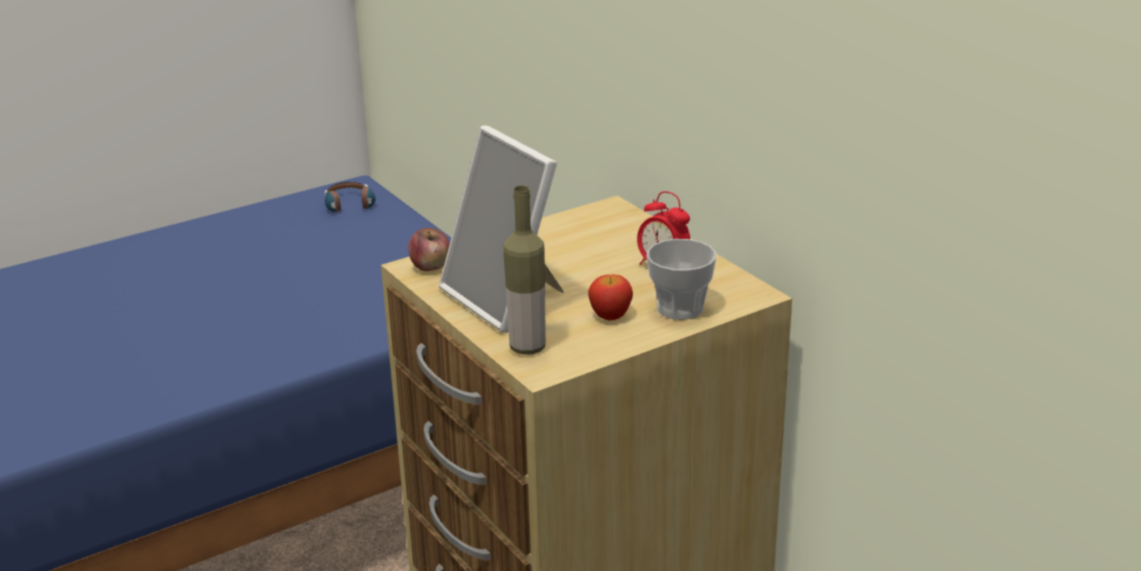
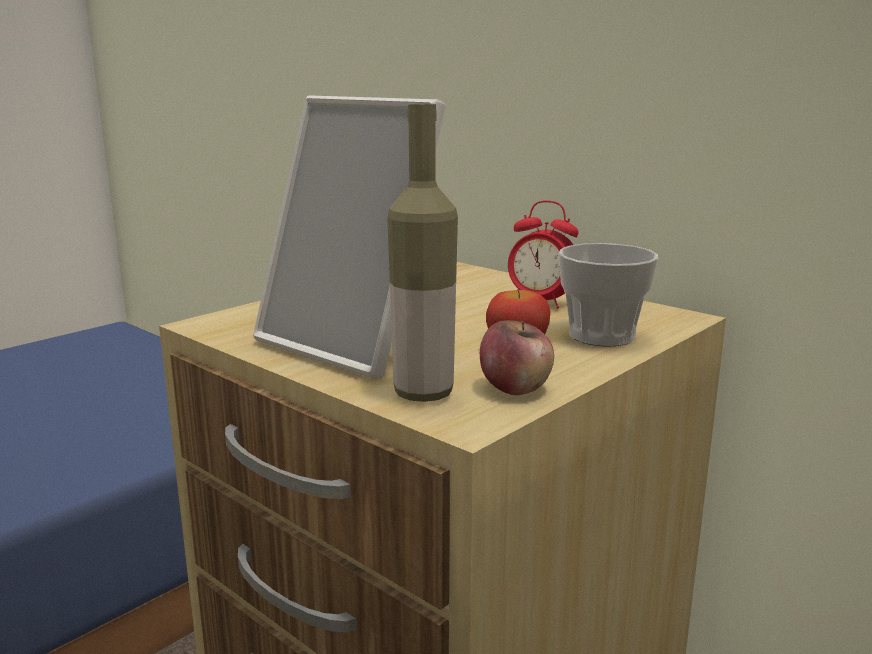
camera: 15 degrees left, 10 degrees down
headphones [324,182,375,212] -> none
apple [408,228,450,271] -> apple moved to [480,320,554,395]

